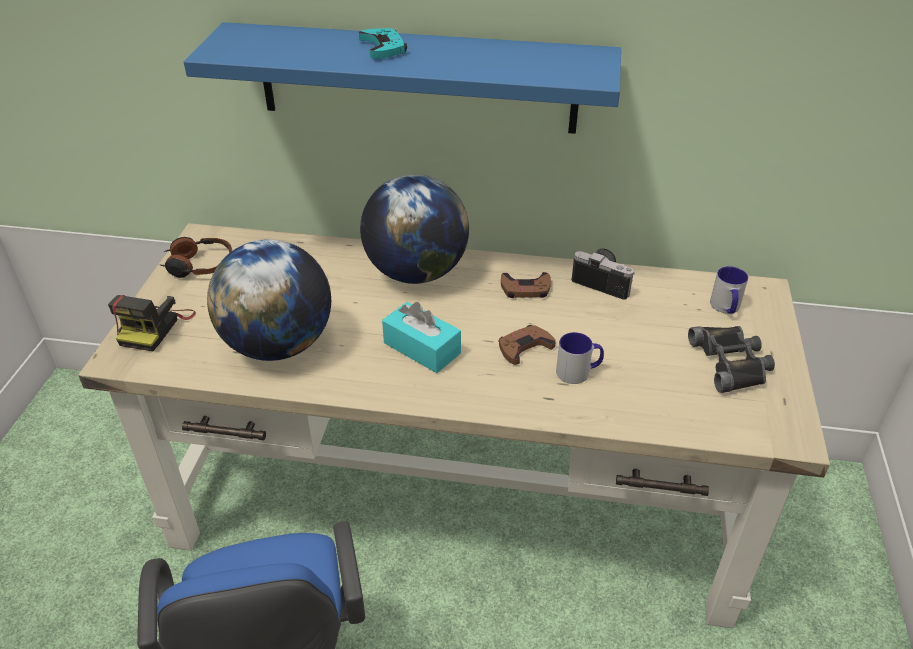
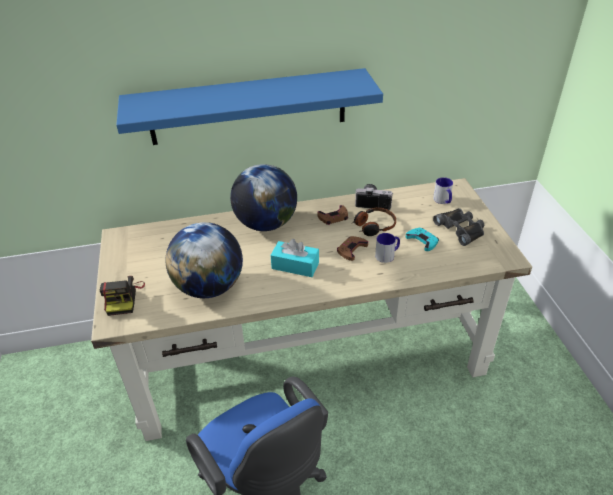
camera: 20 degrees left, 0 degrees up
headphones [161,237,232,278] -> headphones moved to [352,208,396,236]
turquoise game controller [359,28,407,59] -> turquoise game controller moved to [406,228,439,251]

